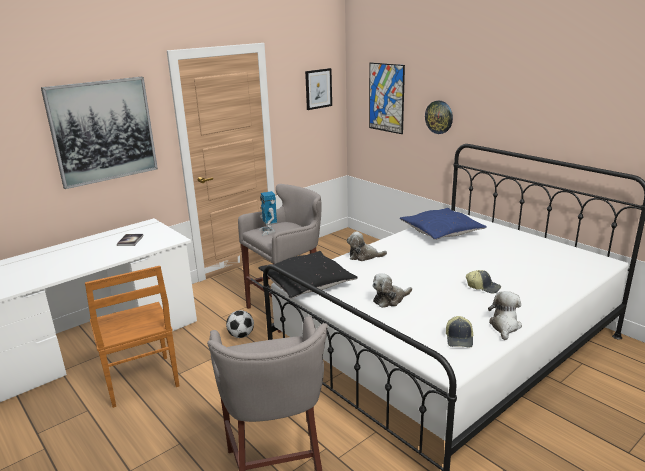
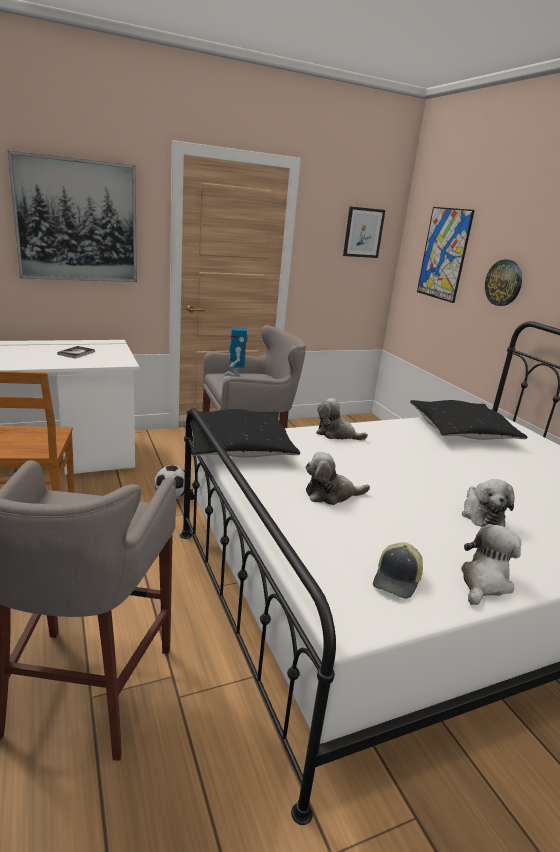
camera: 15 degrees right, 0 degrees up
blue pillow [400,208,487,240] -> black pillow [410,400,527,440]
cap [466,270,501,293] -> plush toy [462,479,515,527]

